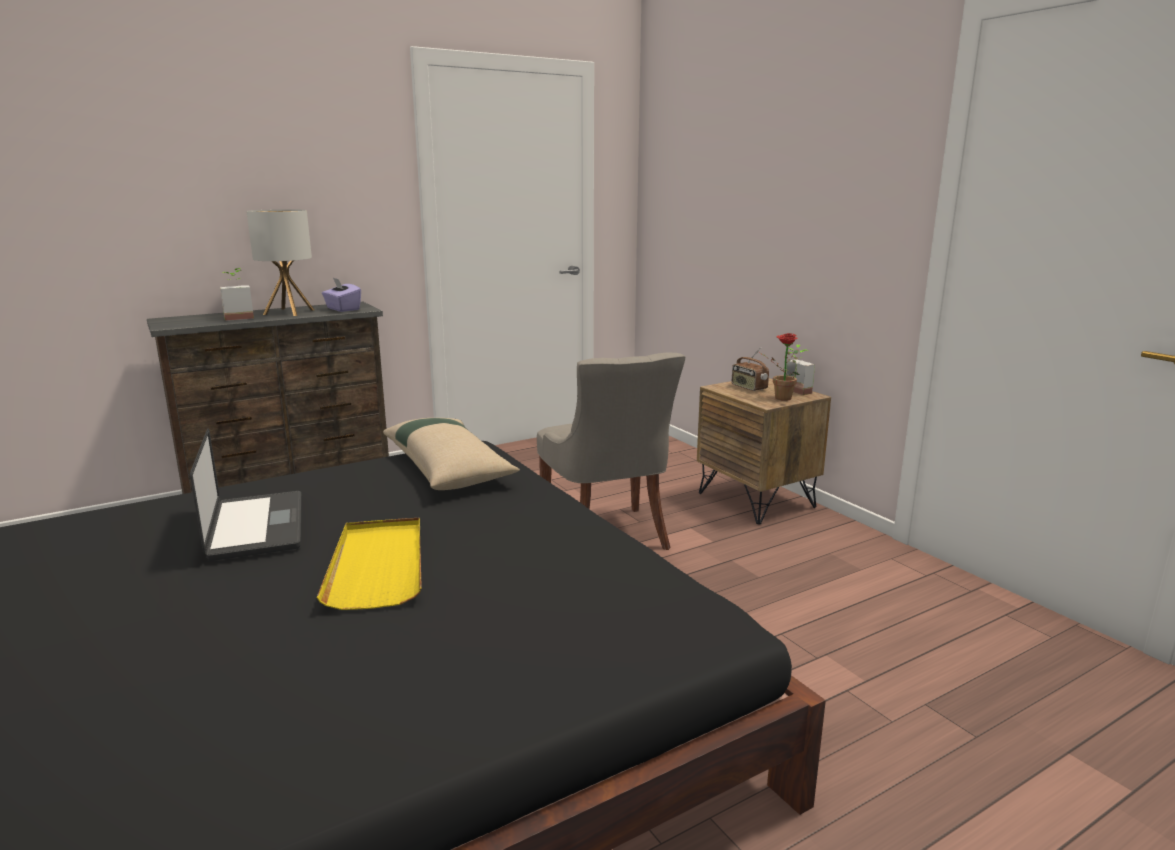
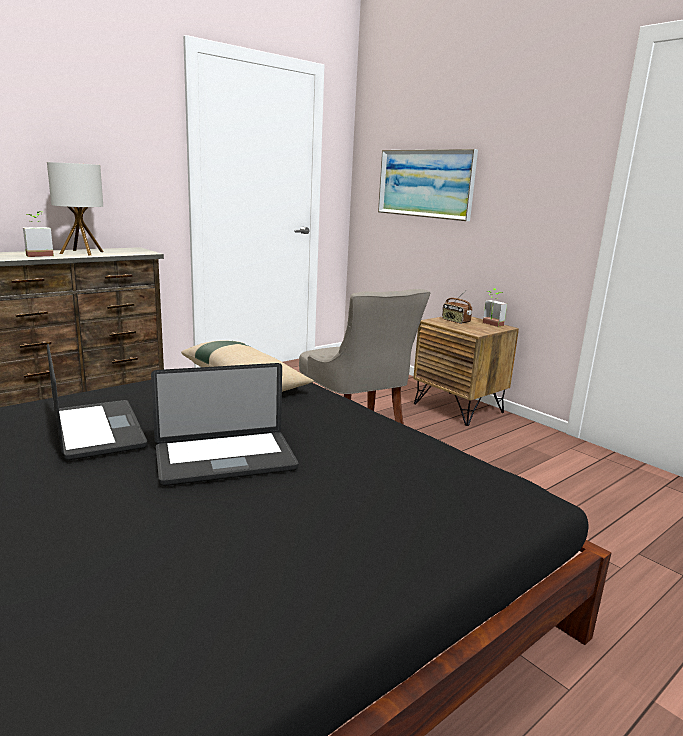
camera: 10 degrees left, 0 degrees up
yellow tray [317,518,422,610] -> laptop [151,363,299,486]
purple tissue box [322,278,361,312] -> none
potted plant [760,333,800,401] -> none
none -> picture [378,149,478,221]

